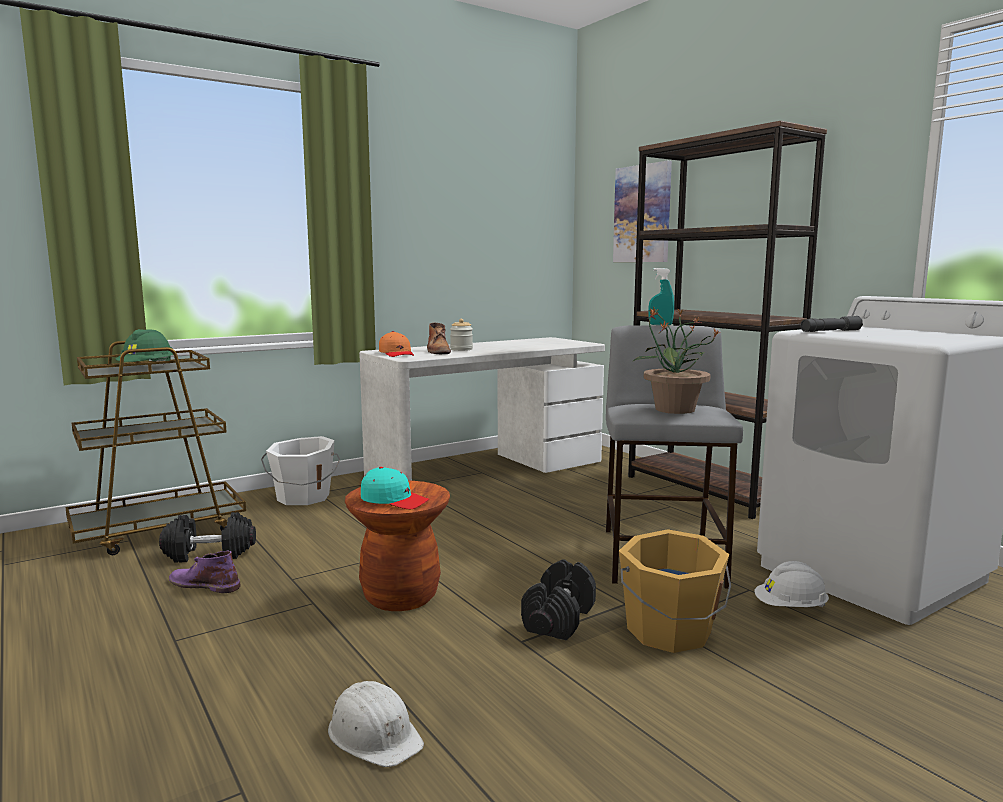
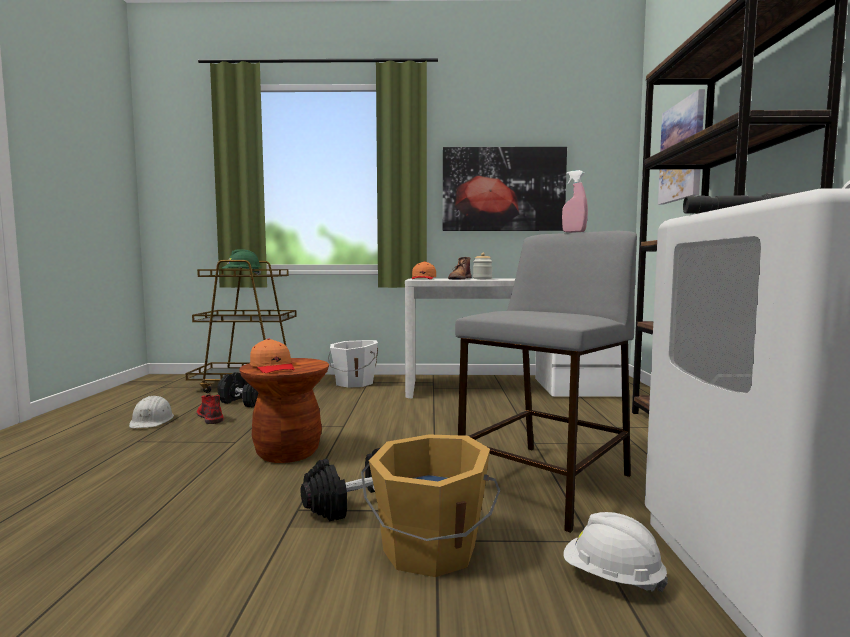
camera: 35 degrees right, 5 degrees down
purple boot [169,551,241,593] -> red boot [197,395,224,424]
white hard hat [328,681,424,767] -> white hard hat moved to [129,396,174,428]
turquoise cap [361,467,429,509] -> orange cap [250,339,295,373]
potted plant [632,308,720,414] -> none
turquoise spray bottle [649,268,674,325] -> pink spray bottle [562,170,588,233]
none -> picture [443,147,567,231]

